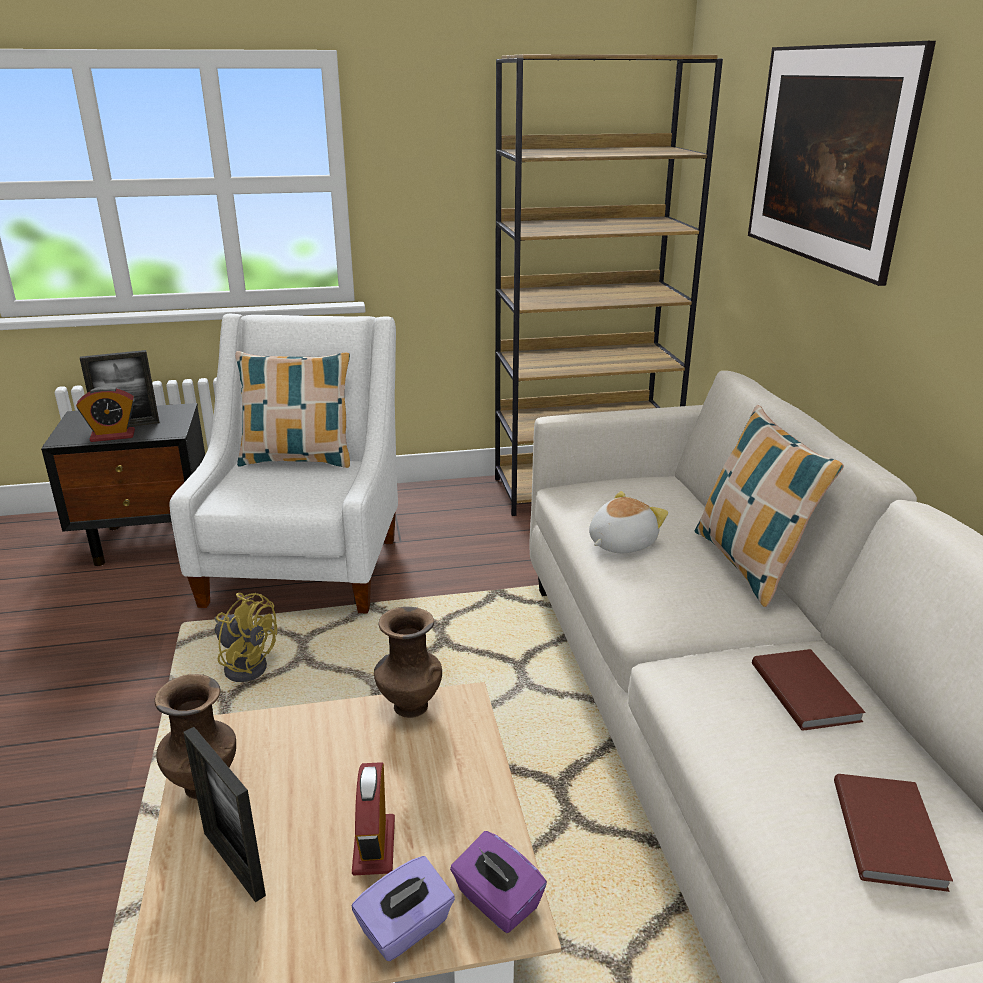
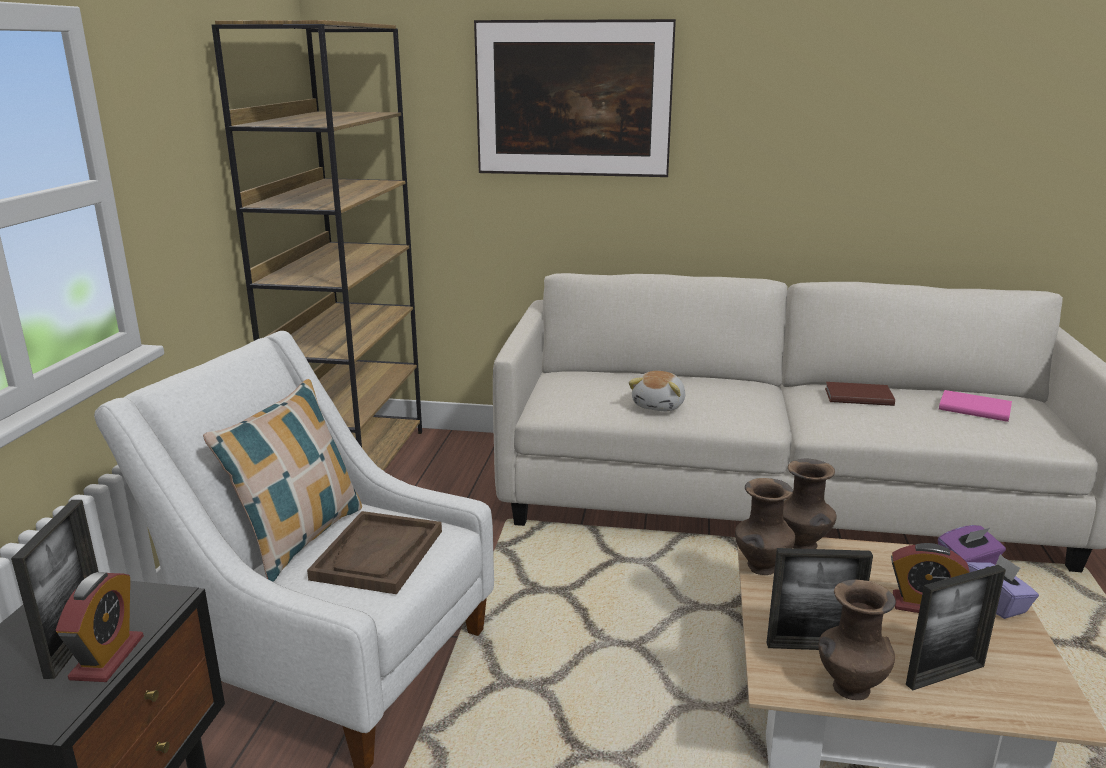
camera: 70 degrees left, 5 degrees down
yellow fan [214,593,277,682] -> none
plush toy [589,491,668,553] -> plush toy turned 135 degrees counterclockwise [628,371,685,411]
pillow [695,405,844,607] -> none
brown book [834,774,953,892] -> pink book [939,390,1012,422]
none -> brown tray [307,511,442,594]
none -> picture frame [767,548,873,650]
none -> brown vase [783,459,837,549]

